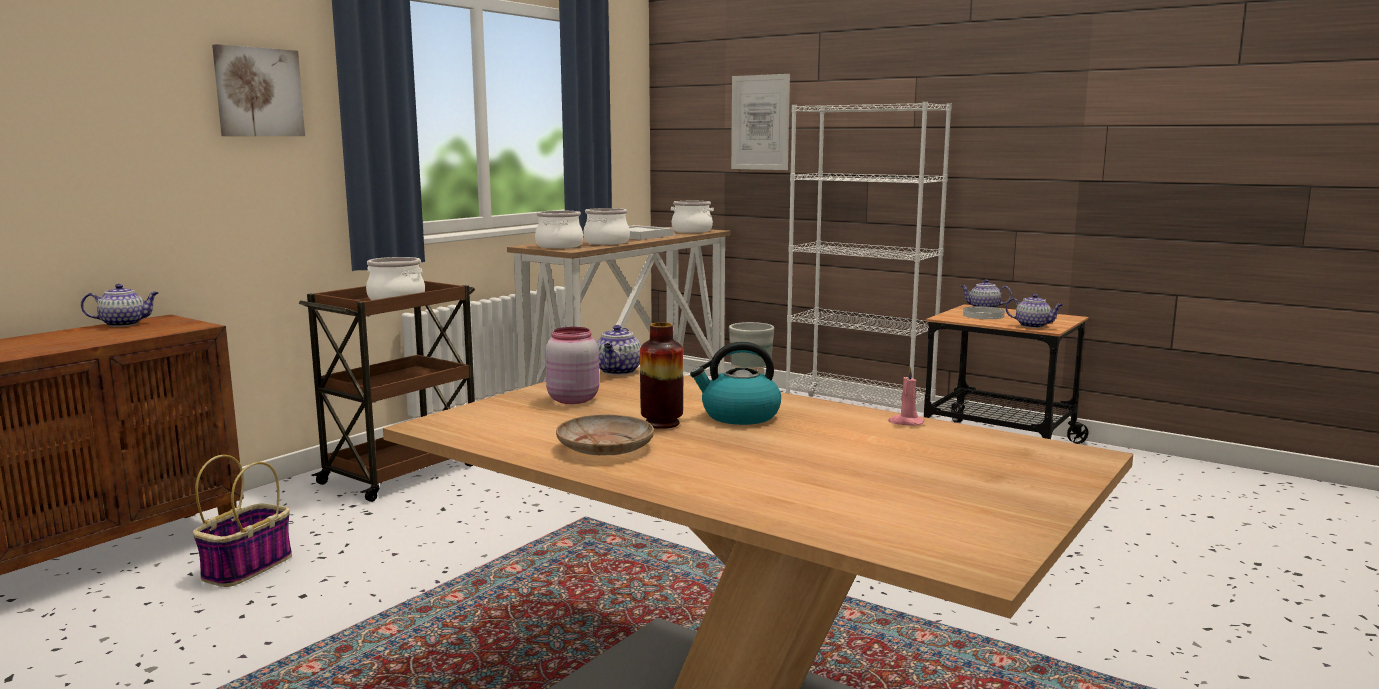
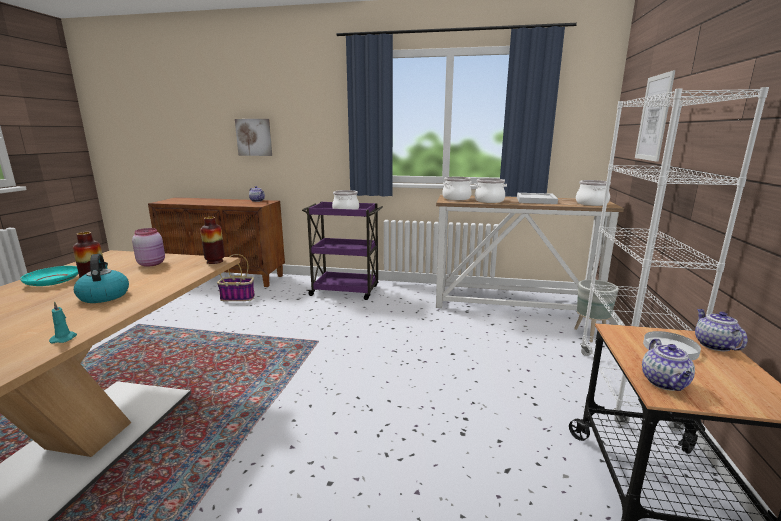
camera: 65 degrees right, 5 degrees up
picture [212,44,305,136] -> picture moved to [235,119,272,156]
brown cart [299,281,475,502] -> purple cart [302,202,383,300]
beige plate [556,414,654,455] -> turquoise plate [20,266,79,286]
teapot [597,325,641,375] -> vase [200,217,225,264]
pink candle [888,367,925,425] -> turquoise candle [49,301,77,343]

